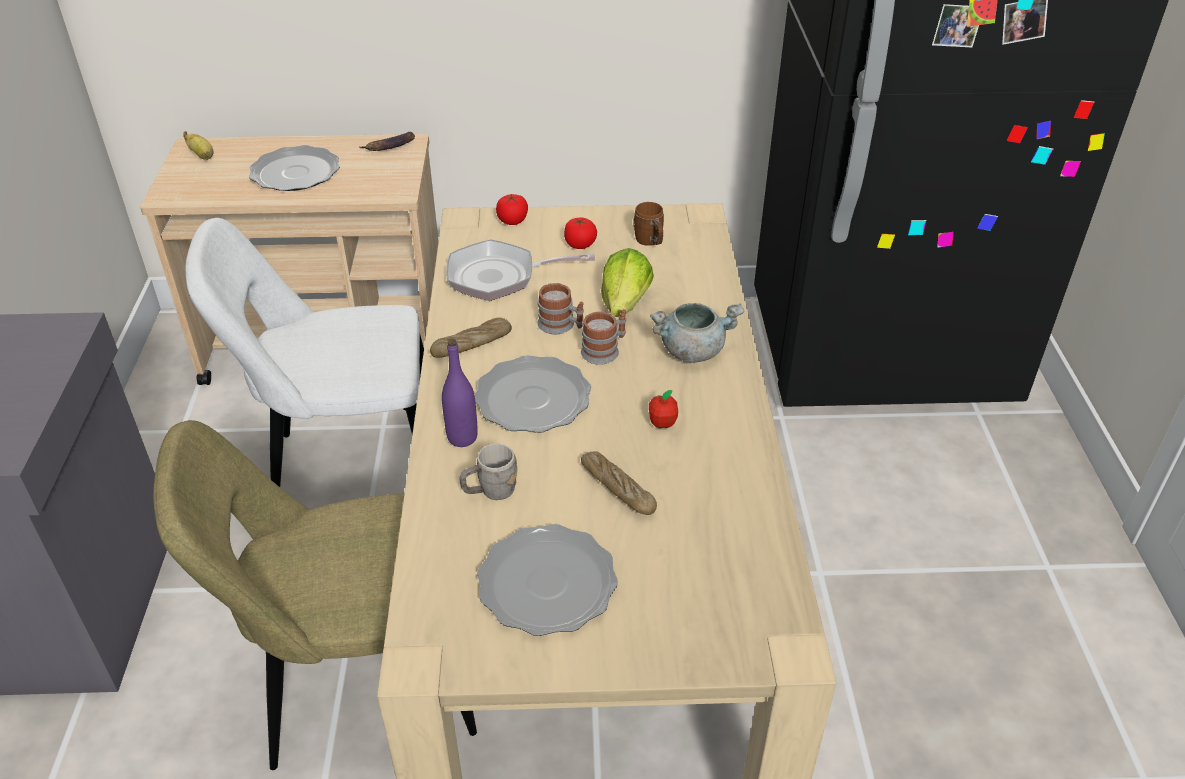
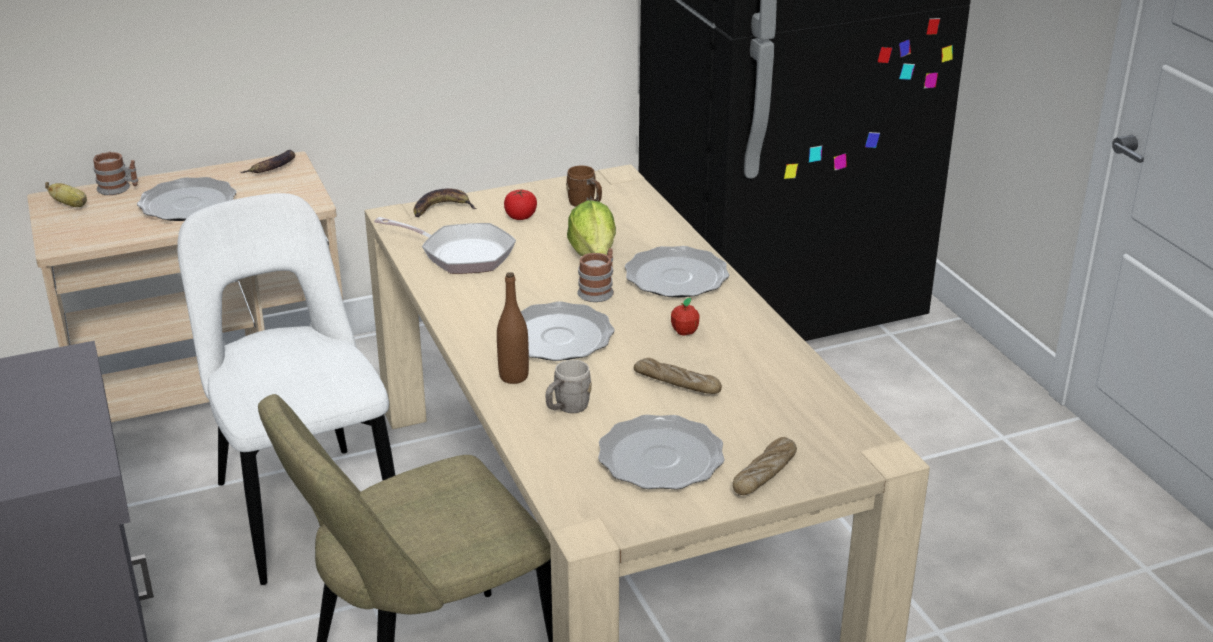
camera: 20 degrees left, 10 degrees down
white chair [186,218,424,487] -> white chair turned 90 degrees clockwise [177,193,395,585]
bread [430,317,512,358] -> bread moved to [733,437,797,495]
purple bottle [442,340,478,447] -> brown bottle [497,272,529,384]
frying pan [446,239,595,301] -> frying pan turned 135 degrees counterclockwise [374,217,516,274]
tomato [496,194,528,225] -> banana [413,188,477,217]
mug [537,283,584,334] -> mug moved to [93,152,138,195]
grey cooking pot [650,303,744,363] -> plate [625,246,729,298]

